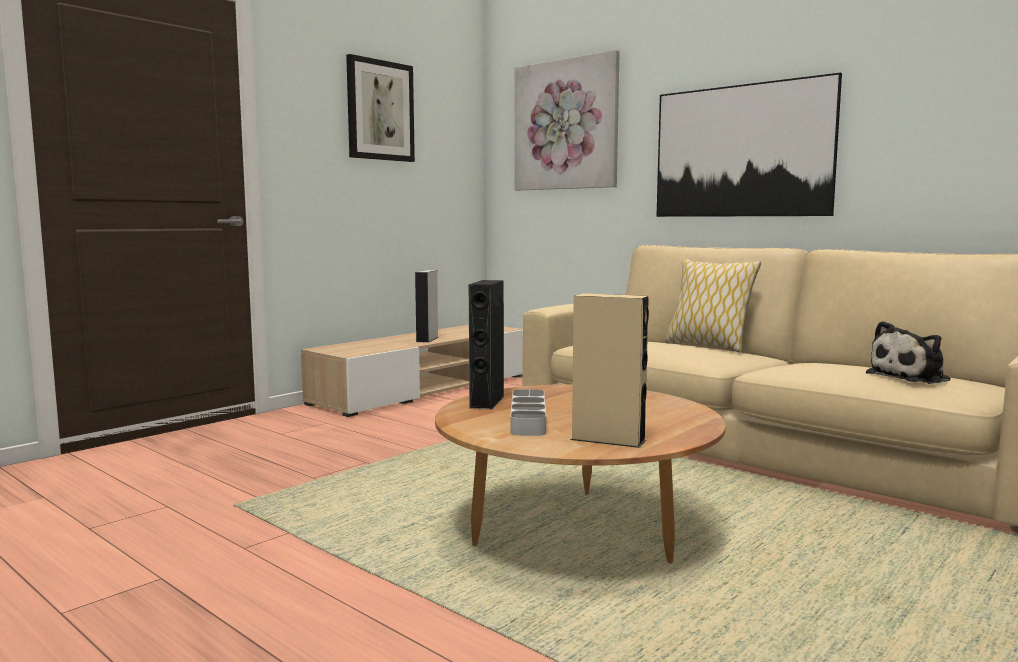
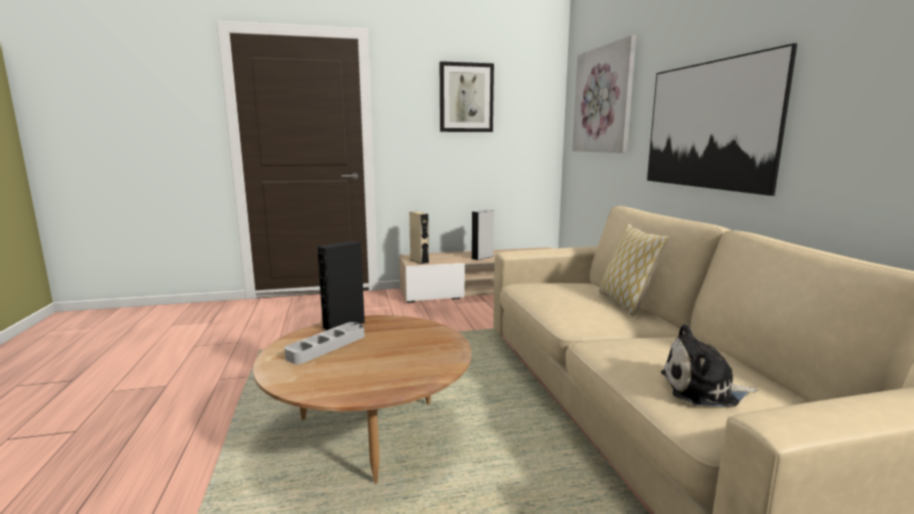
camera: 35 degrees right, 5 degrees up
beige speaker [571,293,649,448] -> beige speaker moved to [409,211,429,264]

